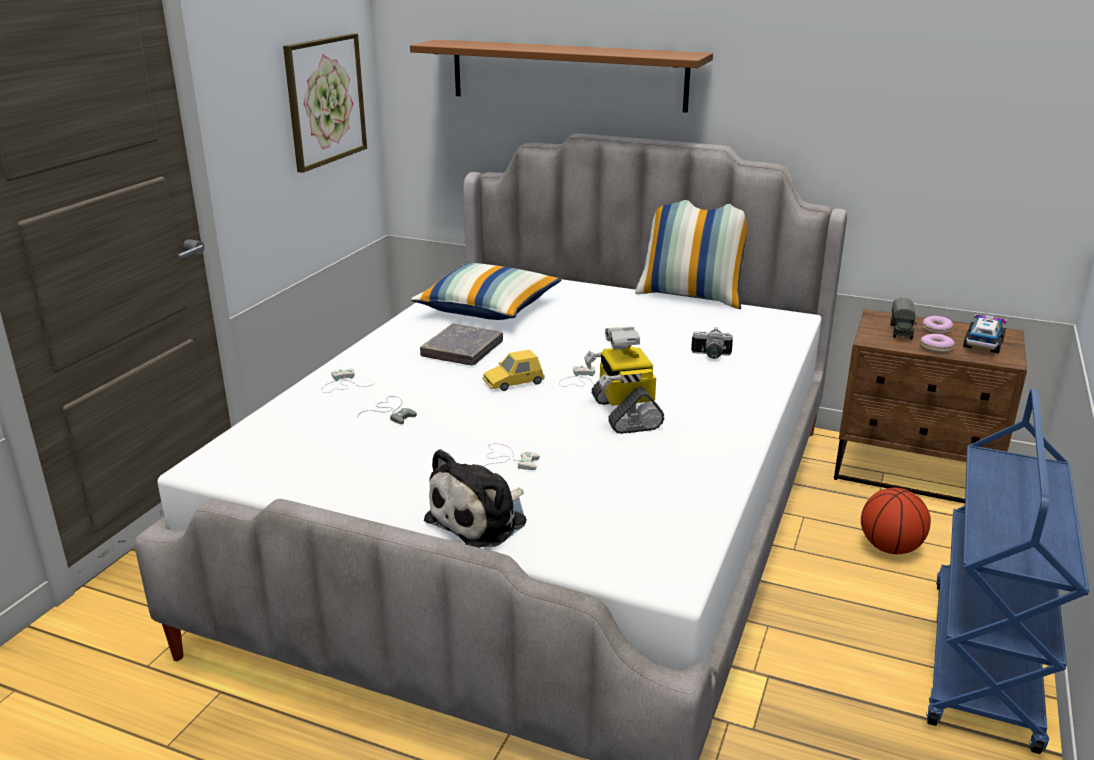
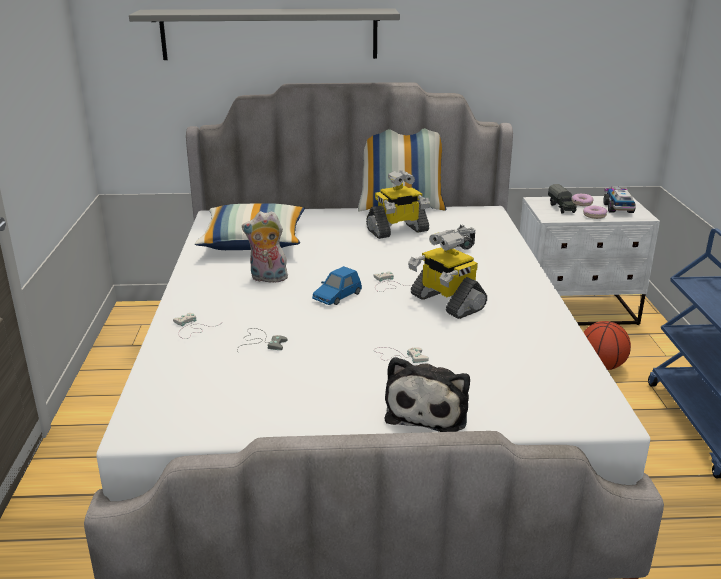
camera: 25 degrees left, 0 degrees up
picture [283,33,367,173] -> none
brown shelf [410,39,713,113] -> grey shelf [129,8,400,60]
grey book [420,324,503,365] -> plush toy [242,211,288,282]
yellow toy car [482,350,544,391] -> blue toy car [312,266,362,305]
brown nightstand [834,309,1027,503] -> white nightstand [520,196,660,326]
none -> toy robot [366,170,430,239]

